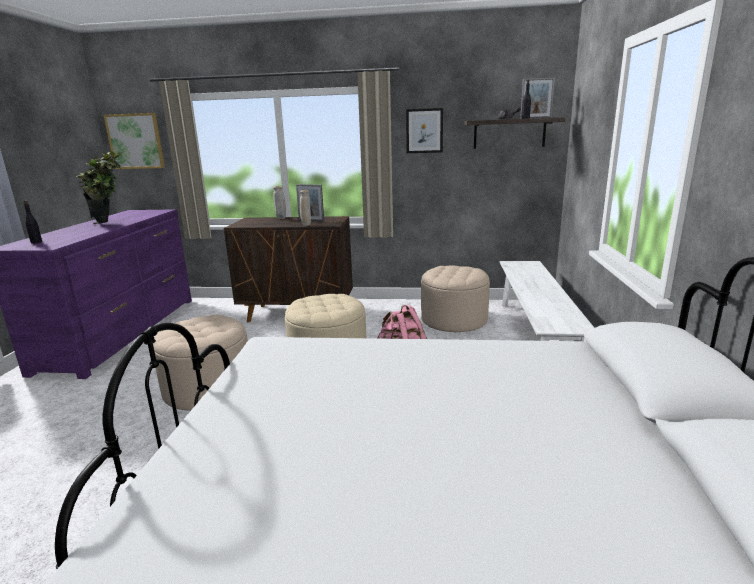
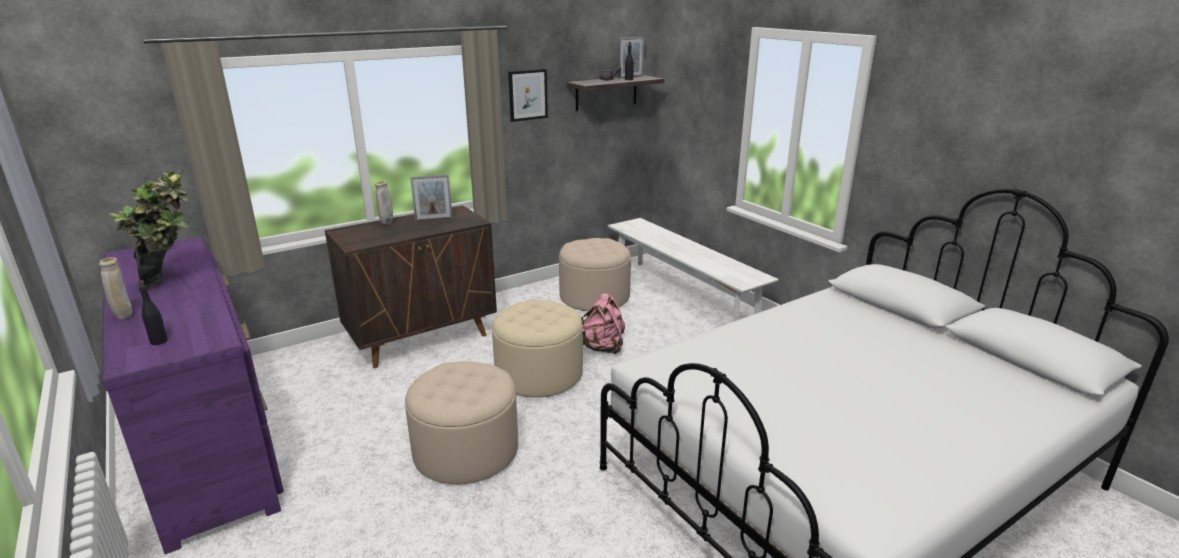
camera: 40 degrees left, 5 degrees up
picture [104,113,165,169] -> none
beige vase [300,190,311,226] -> beige vase moved to [99,257,132,320]

